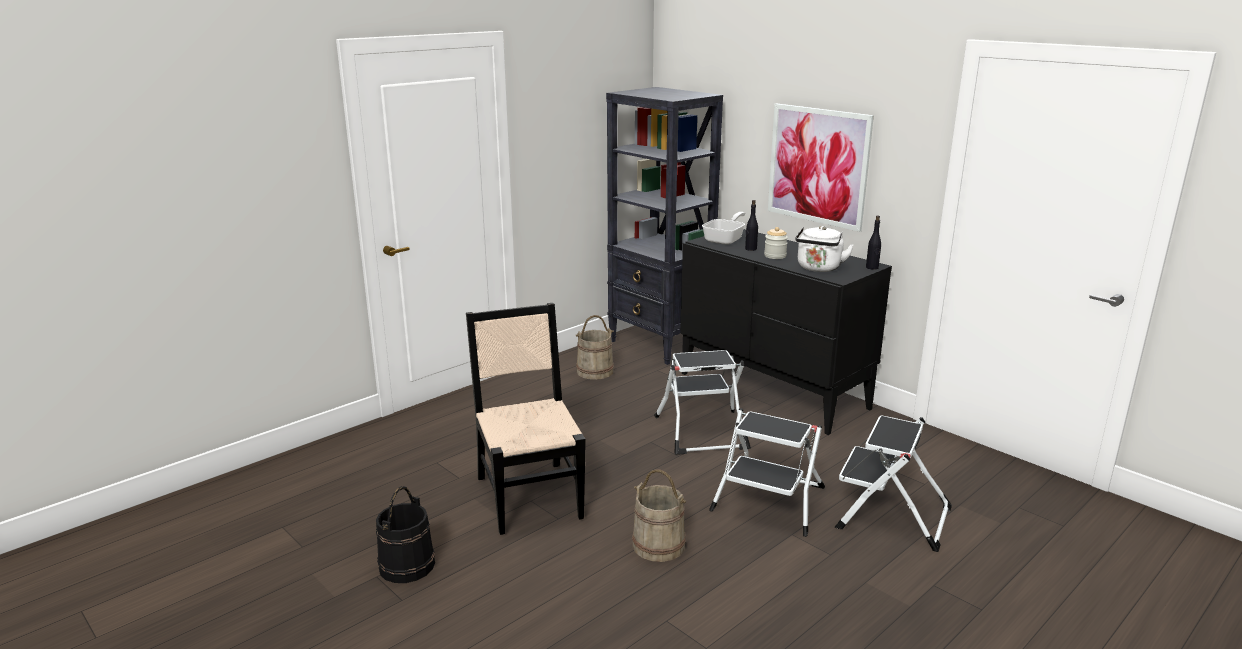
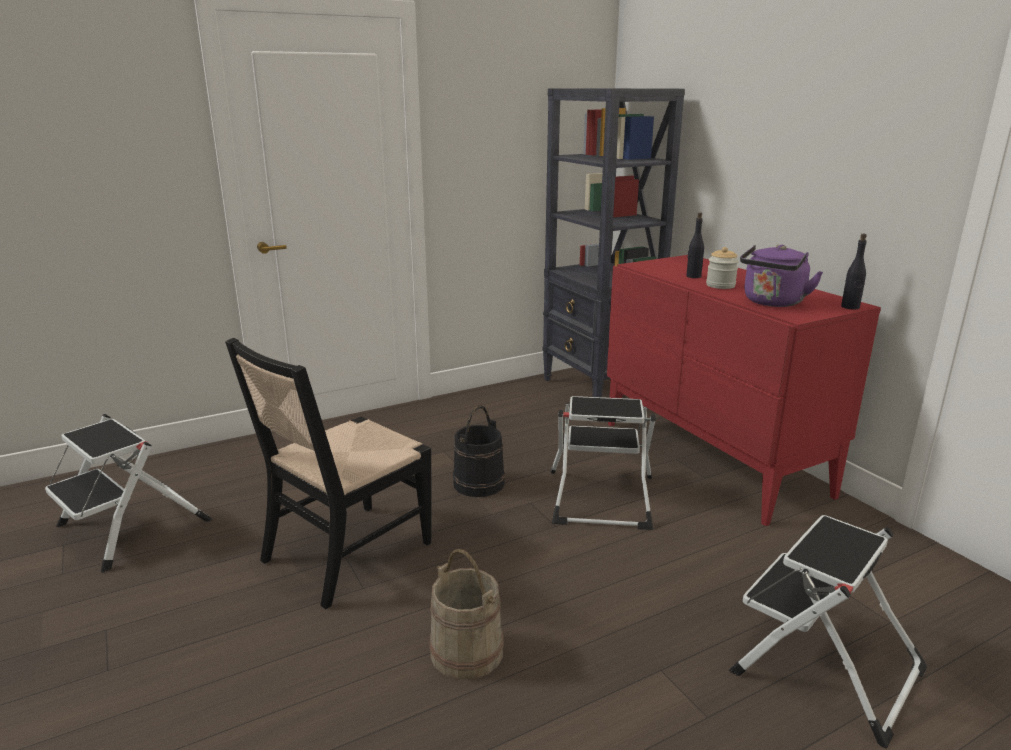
camera: 15 degrees right, 0 degrees up
black bucket [376,486,435,583] -> black bucket moved to [453,406,505,497]
chair [466,303,586,535] -> chair turned 135 degrees counterclockwise [225,338,431,610]
beige bucket [576,315,614,380] -> none
black cabinet [680,229,892,435] -> red cabinet [607,255,881,526]
frying pan [702,212,745,245] -> none
step ladder [709,408,825,537] -> step ladder moved to [45,414,212,573]
picture [768,104,874,232] -> none
white kettle [795,226,854,272] -> purple kettle [740,244,823,307]

